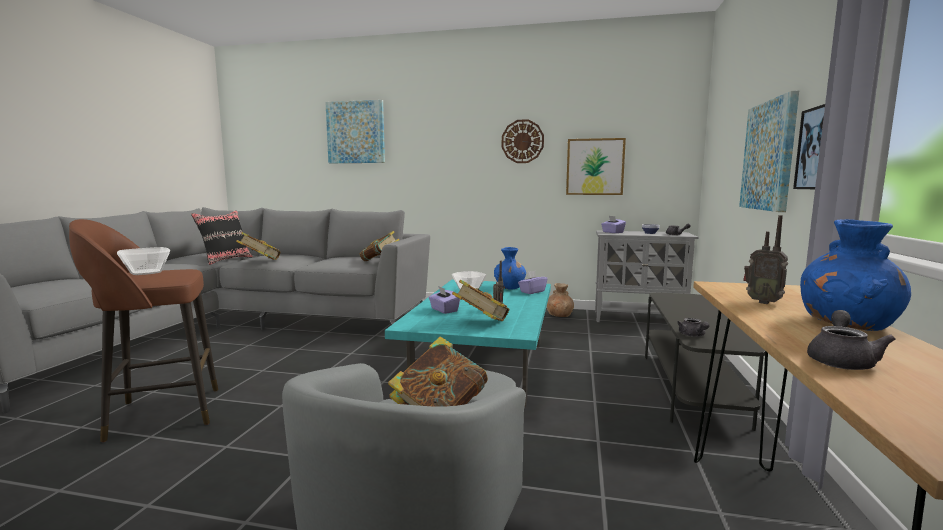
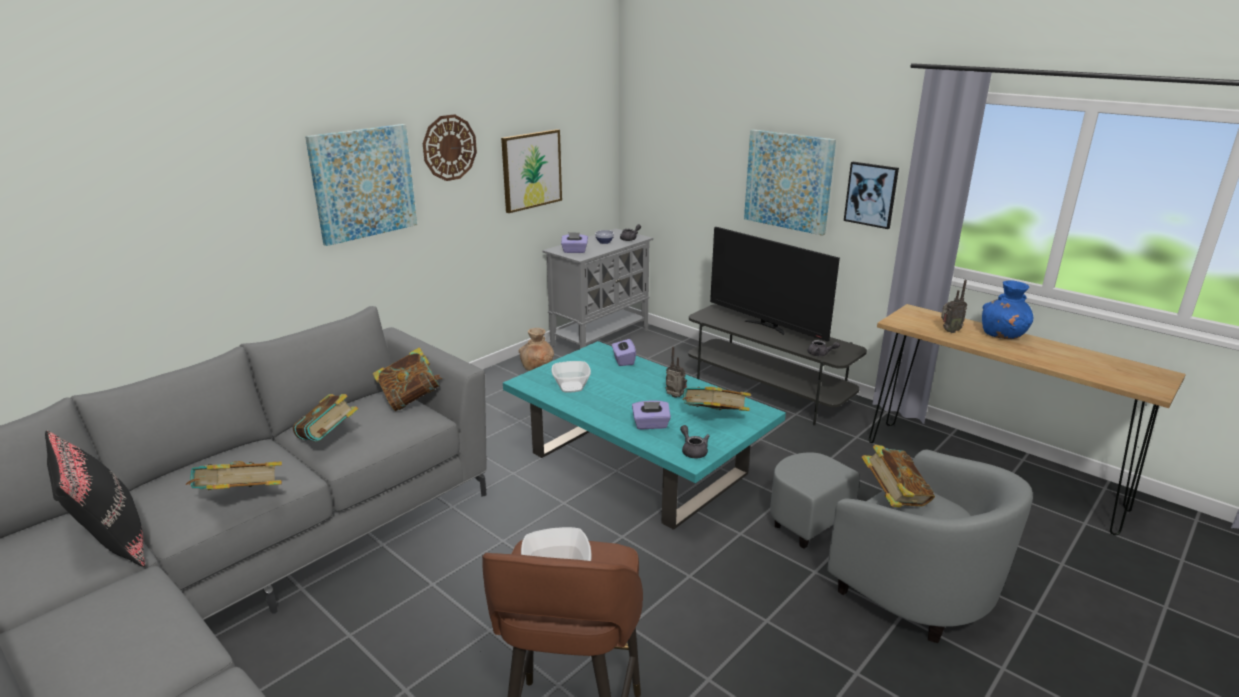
camera: 60 degrees left, 15 degrees up
picture [325,100,385,163] -> picture moved to [305,124,417,246]
blue vase [494,247,526,290] -> none
grey teapot [807,310,896,370] -> grey teapot moved to [680,425,710,458]
none -> book [293,394,359,442]
none -> television [710,227,840,342]

